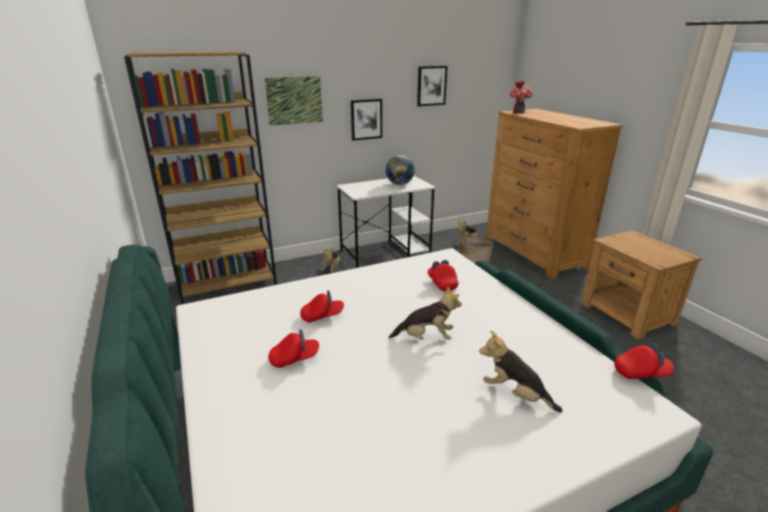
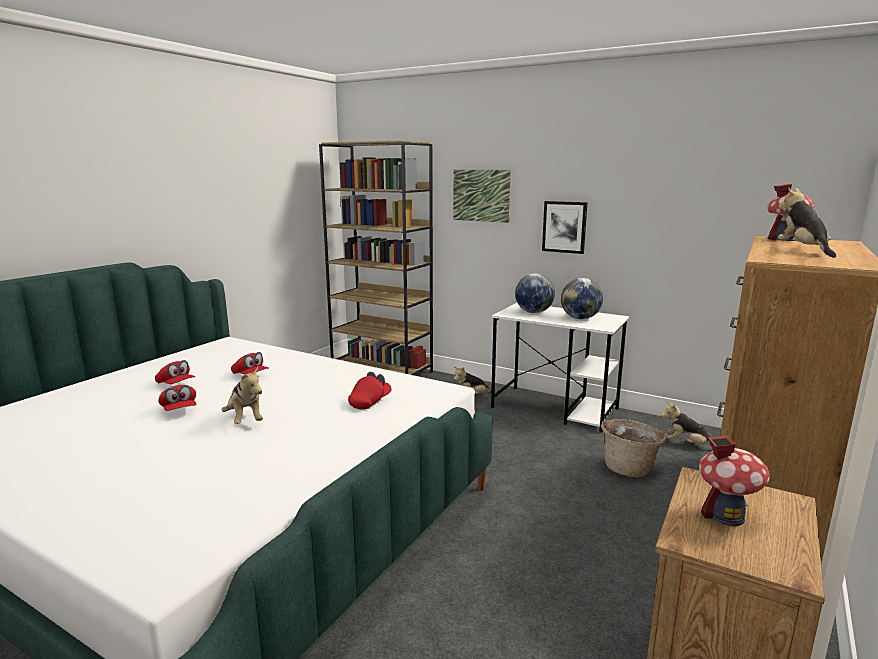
camera: 55 degrees right, 10 degrees down
picture [417,66,448,106] -> none
plush toy [479,330,563,413] -> plush toy moved to [778,187,836,258]
red cap [614,343,674,379] -> red cap moved to [158,385,197,411]
none -> globe [515,273,555,313]
none -> toy house [699,435,770,526]

